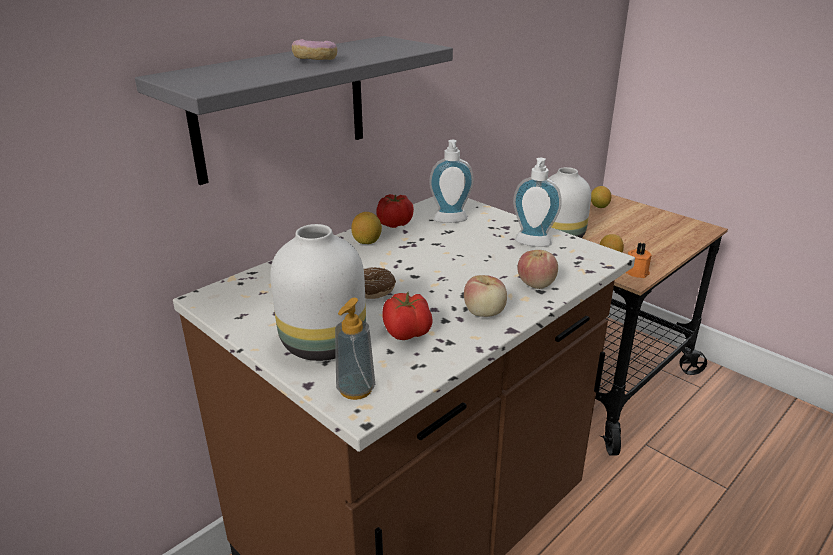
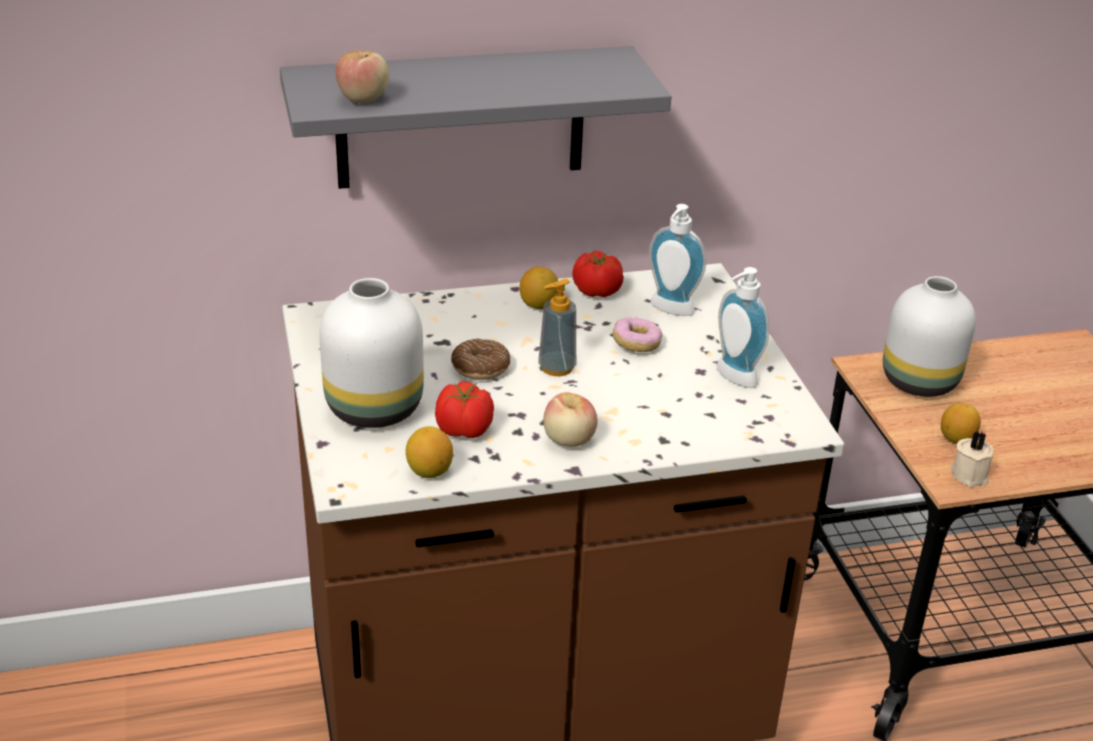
camera: 30 degrees right, 5 degrees up
donut [292,39,337,60] -> donut moved to [613,317,662,352]
soap dispenser [335,298,375,400] -> soap dispenser moved to [539,279,576,376]
apple [517,250,558,289] -> apple moved to [336,51,389,103]
lemon [591,186,611,208] -> lemon moved to [406,426,453,478]
orange candle [626,243,652,278] -> beige candle [951,431,993,487]

